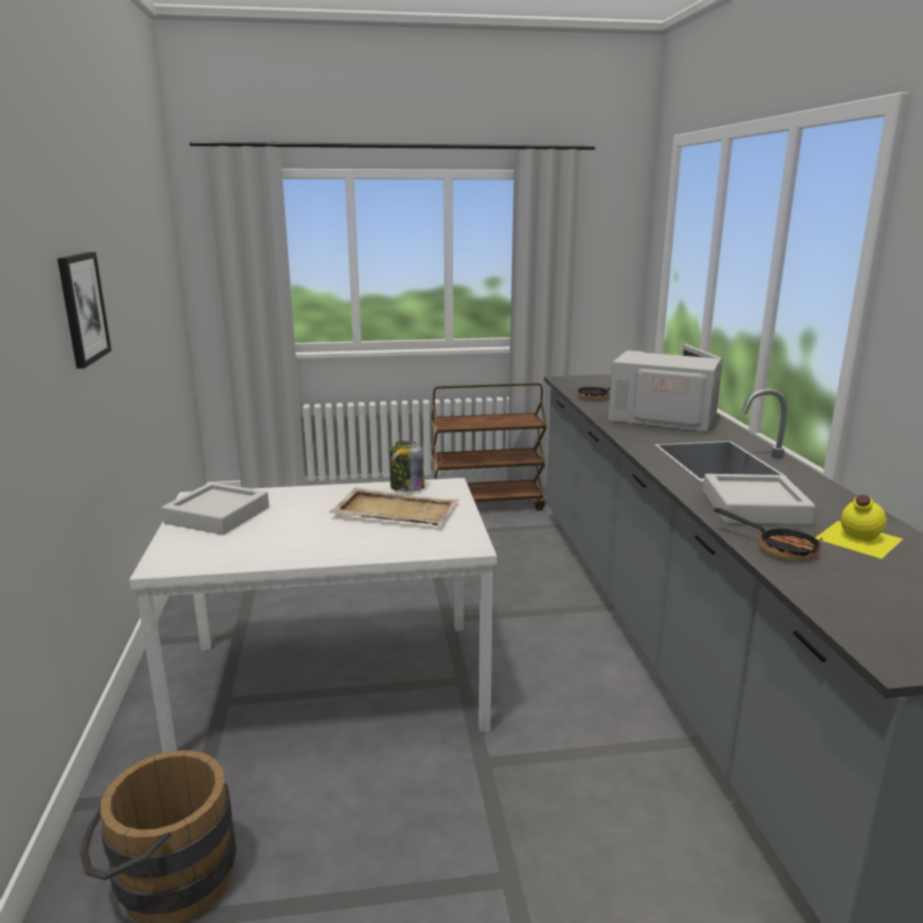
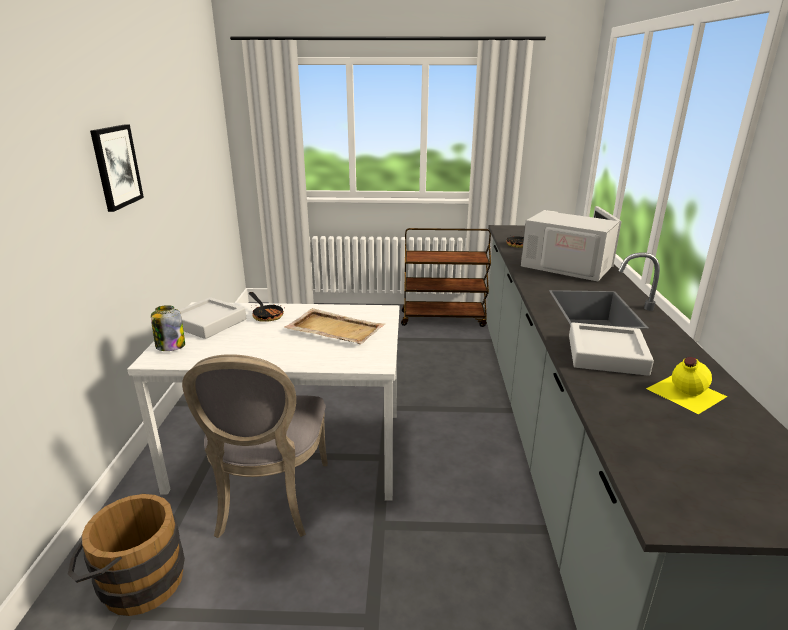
camera: 10 degrees right, 5 degrees up
jar [389,441,424,492] -> jar moved to [151,305,185,351]
frying pan [714,508,822,561] -> frying pan moved to [249,292,284,322]
none -> grey chair [182,354,328,538]

